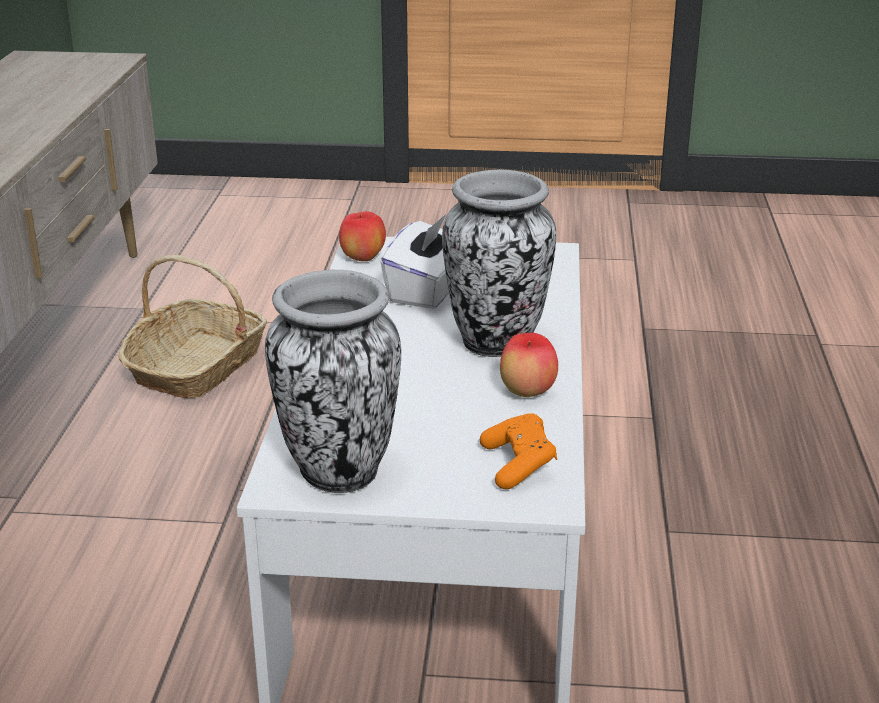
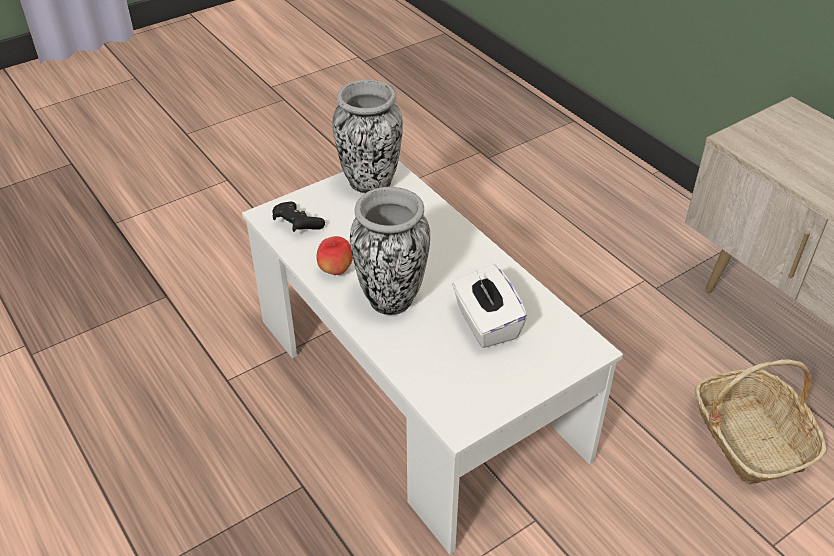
camera: 140 degrees right, 15 degrees up
apple [339,211,386,261] -> none
orange game controller [480,413,557,489] -> black game controller [272,202,325,232]

